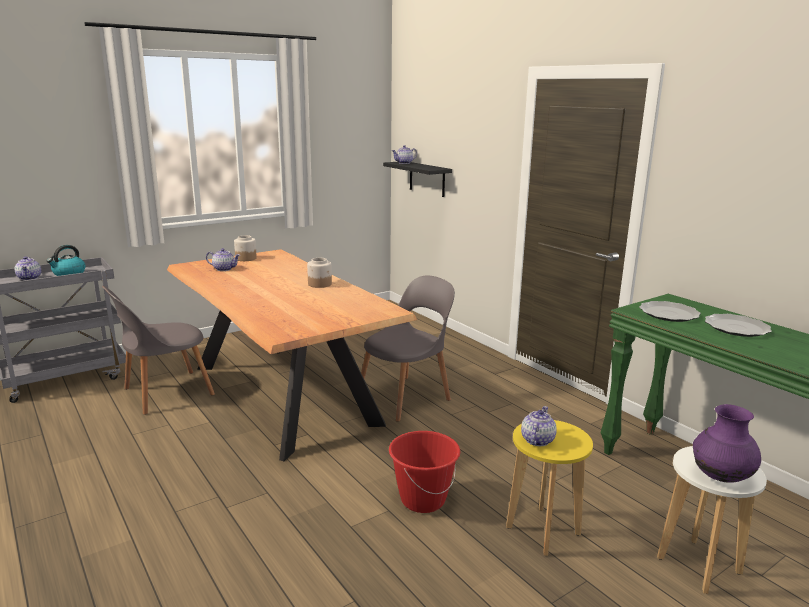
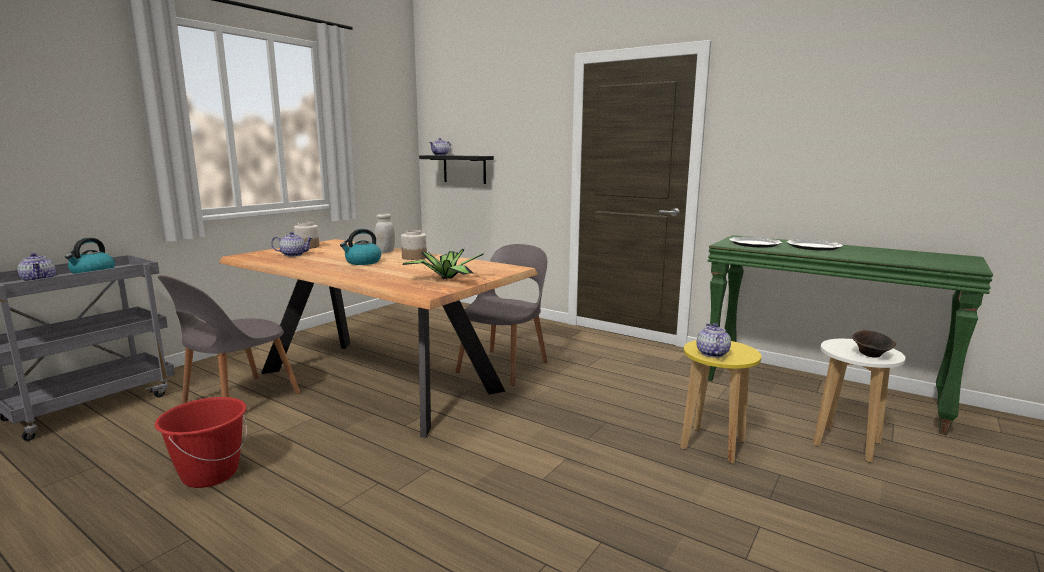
camera: 20 degrees left, 5 degrees down
red bucket [389,431,460,513] -> red bucket moved to [155,397,247,488]
purple vase [693,404,761,483] -> brown bowl [852,330,896,358]
none -> kettle [340,229,381,265]
none -> white jar [375,213,395,253]
none -> potted plant [403,249,484,280]

